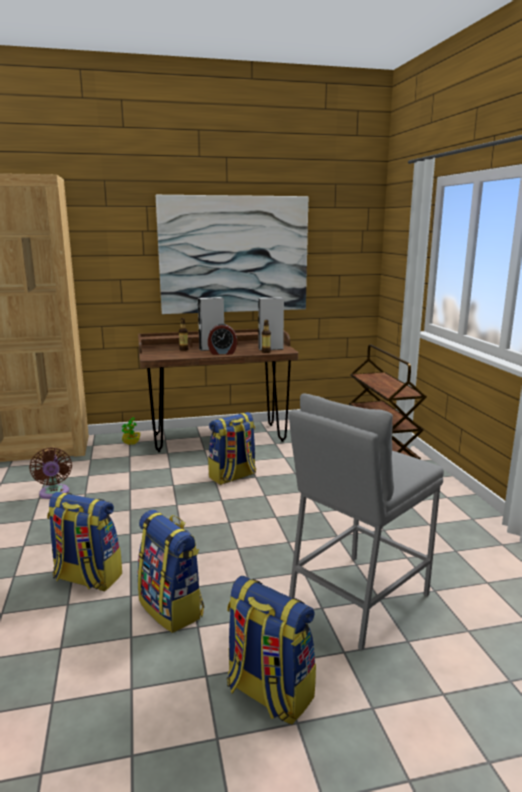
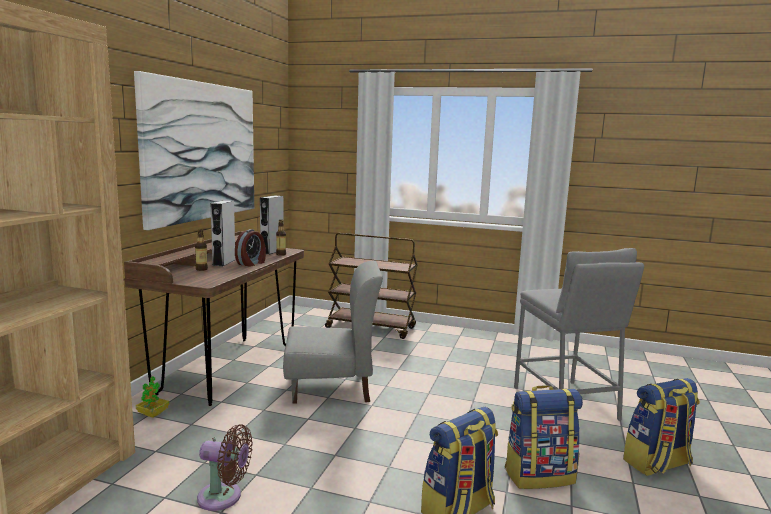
camera: 60 degrees left, 5 degrees down
backpack [208,412,256,485] -> grey chair [283,260,383,404]

